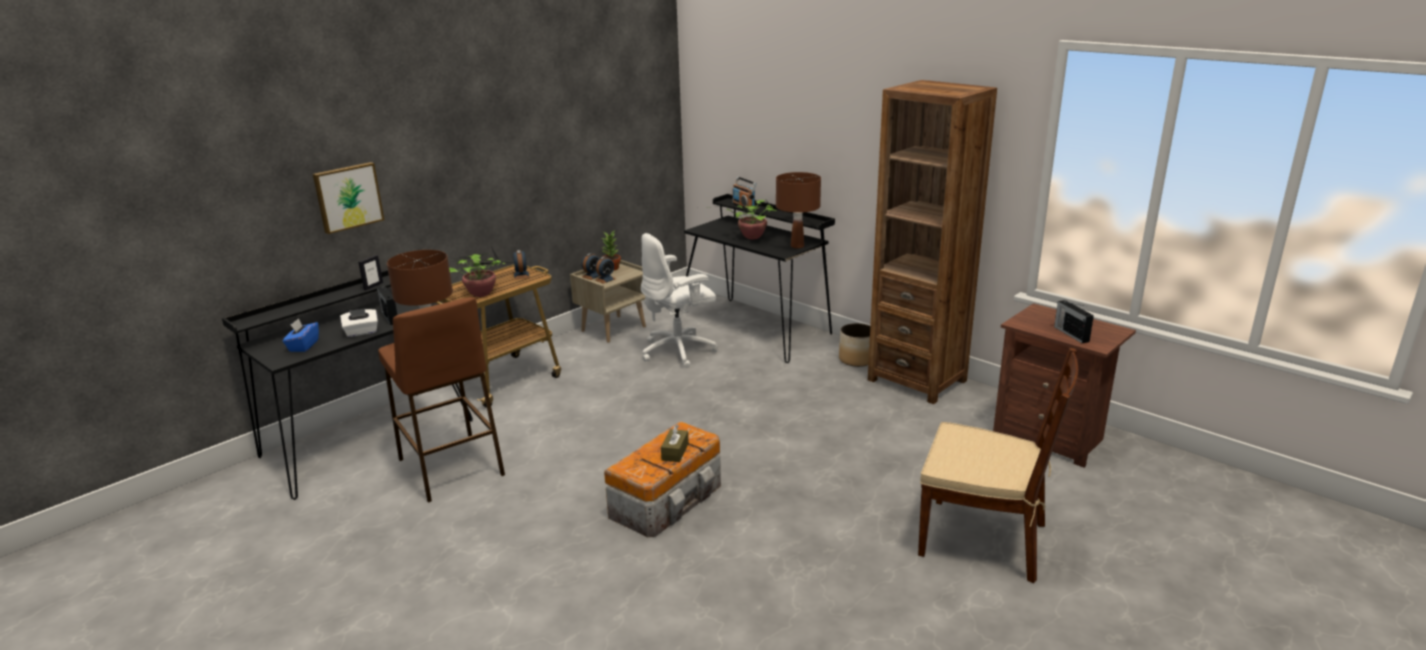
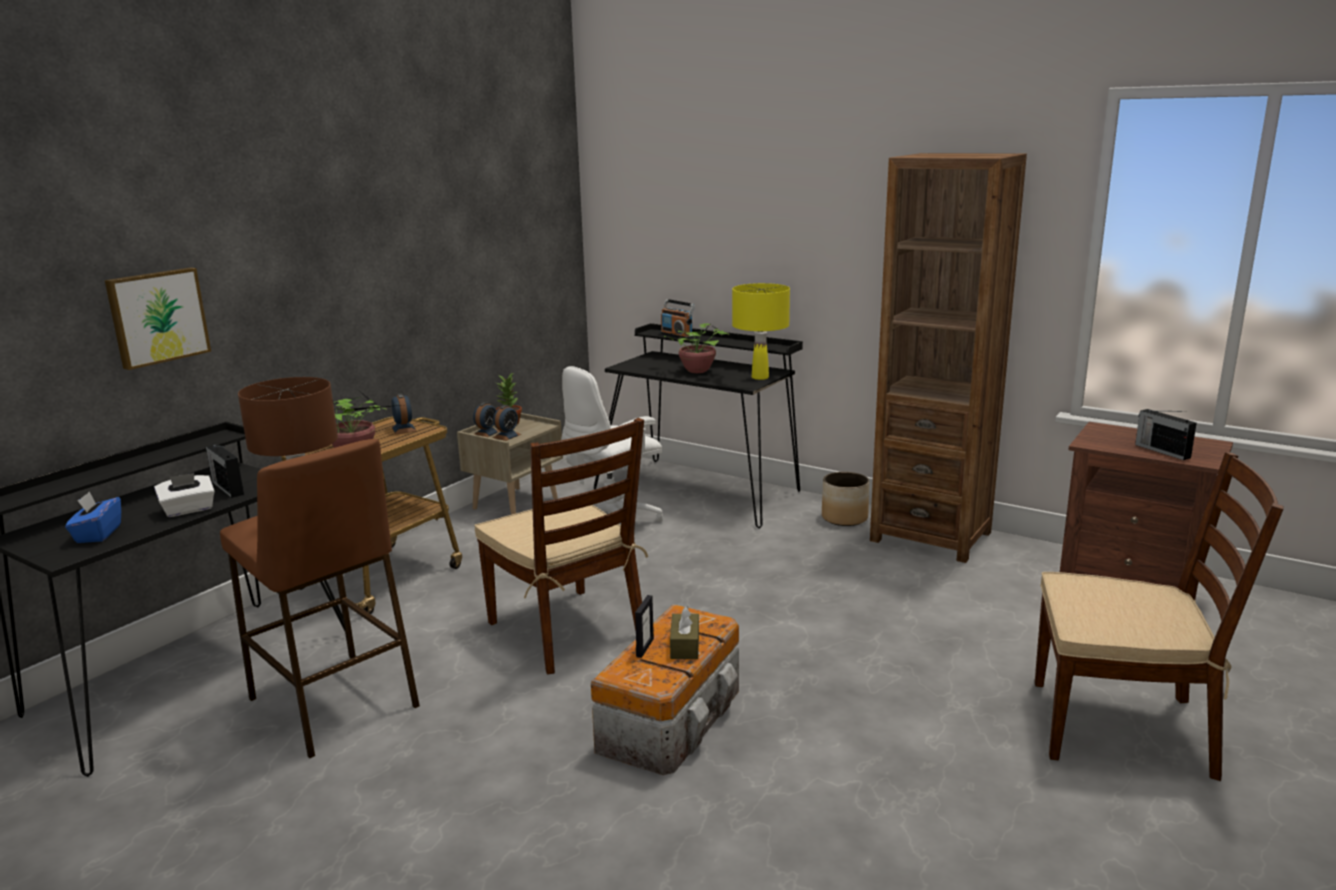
camera: 10 degrees left, 5 degrees down
picture frame [358,255,383,290] -> picture frame moved to [635,595,654,658]
brown table lamp [776,172,821,248] -> yellow table lamp [732,283,790,380]
none -> brown chair [474,418,648,675]

